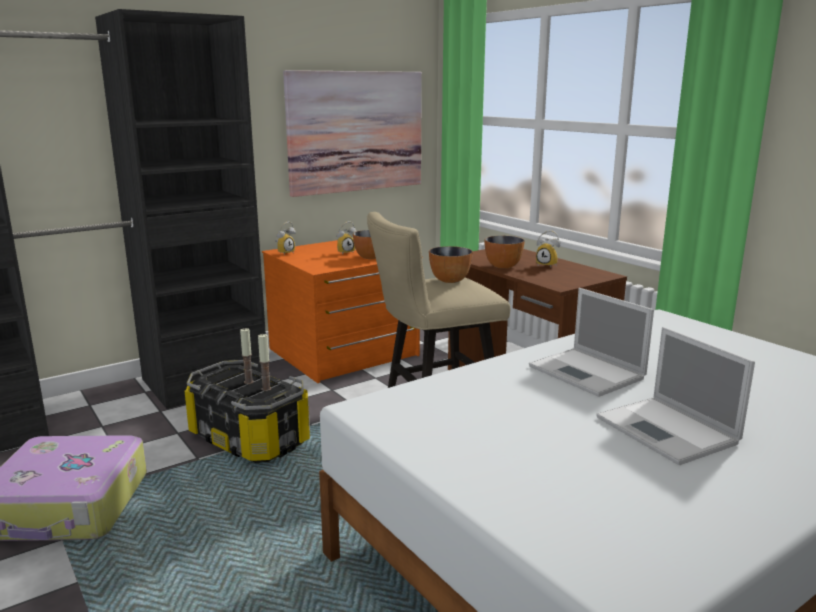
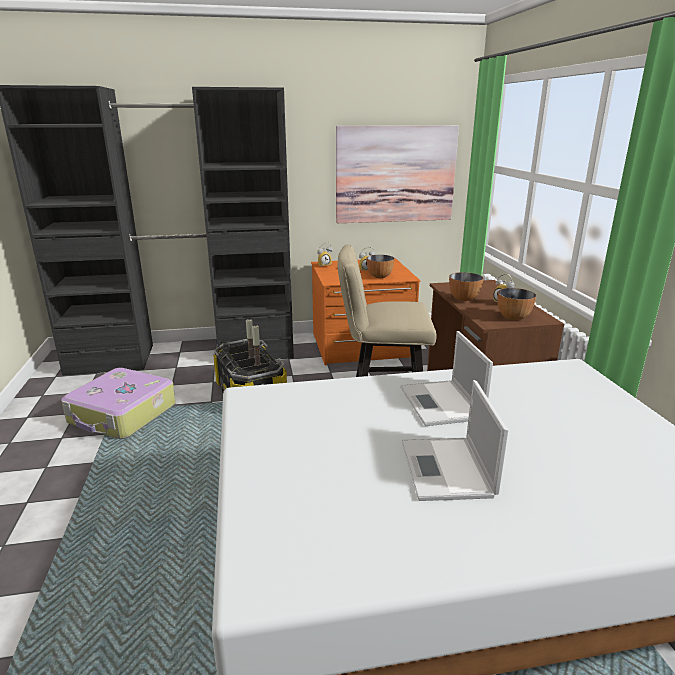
camera: 25 degrees right, 5 degrees up
bowl [429,246,473,283] -> bowl moved to [497,288,536,320]

